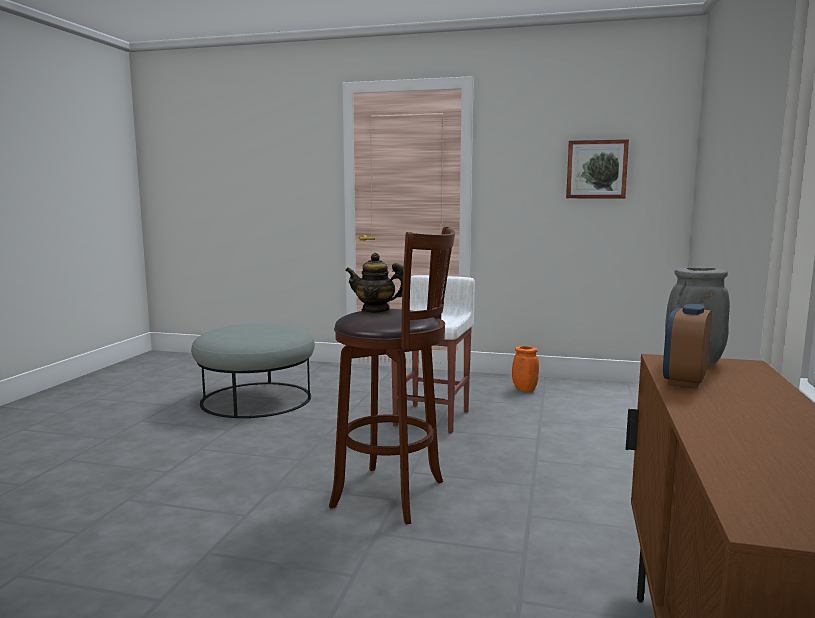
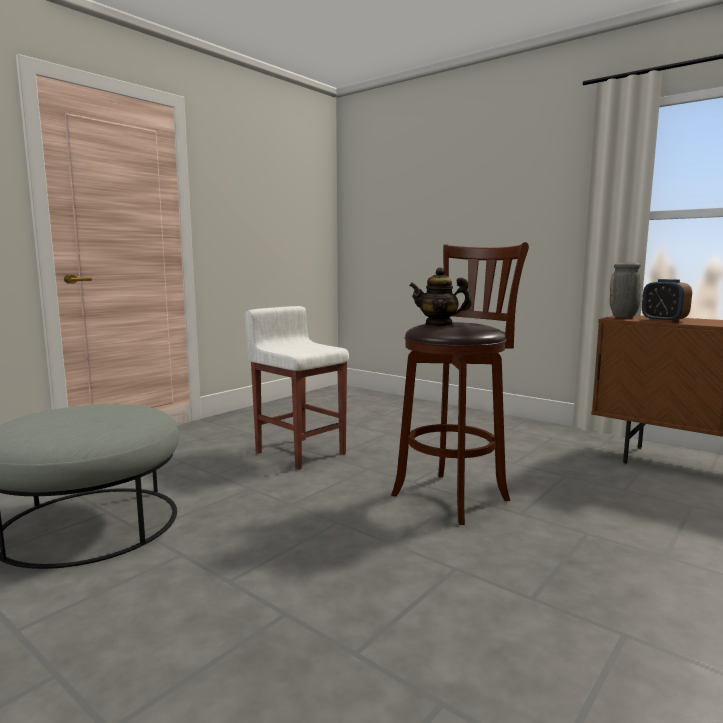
camera: 65 degrees left, 0 degrees up
teapot [345,253,403,313] -> teapot turned 60 degrees clockwise [409,267,472,326]
orange vase [512,346,539,392] -> none
picture [566,139,629,198] -> none

